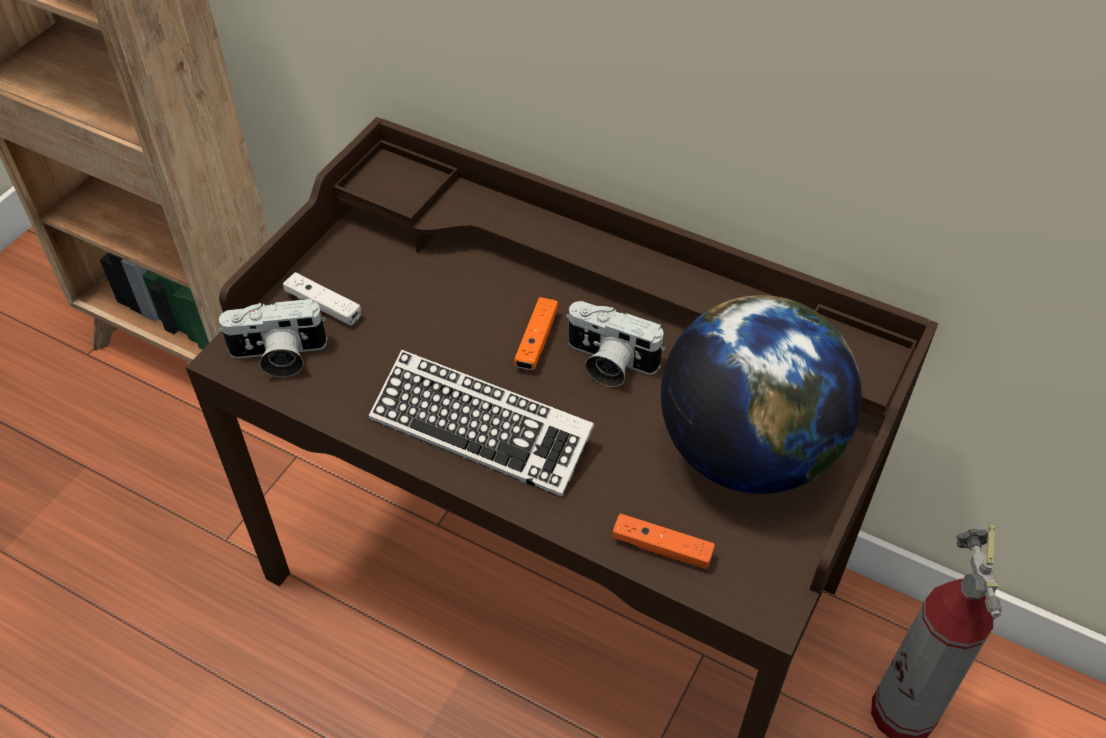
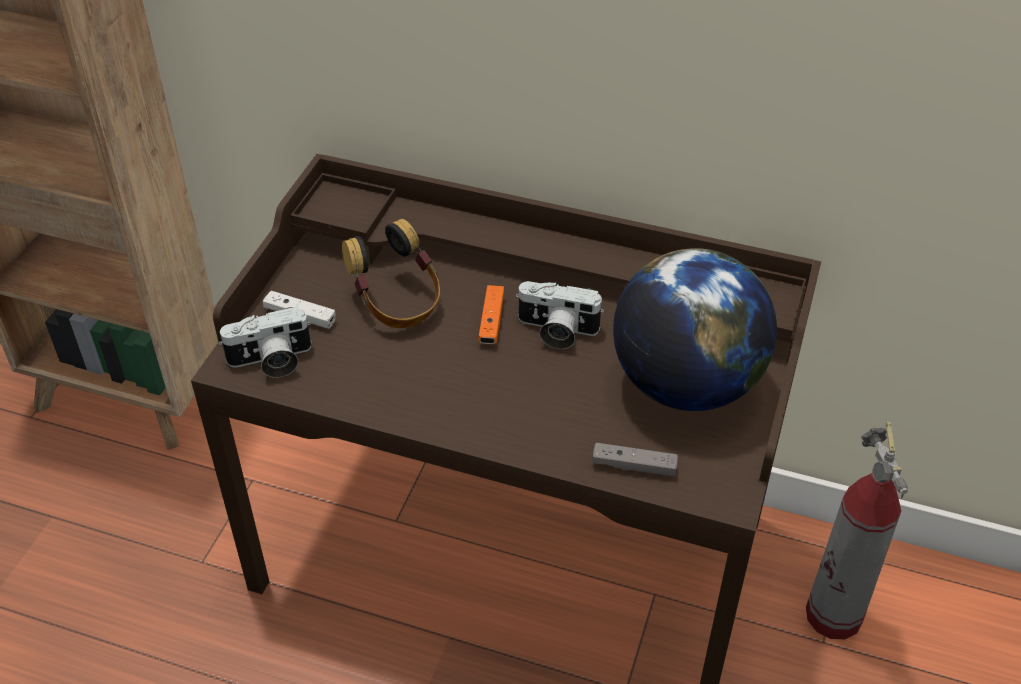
camera: 10 degrees left, 5 degrees down
keyboard [369,349,594,498] -> none
orange game controller [612,514,715,569] -> grey game controller [592,443,678,476]
none -> headphones [342,219,440,328]

